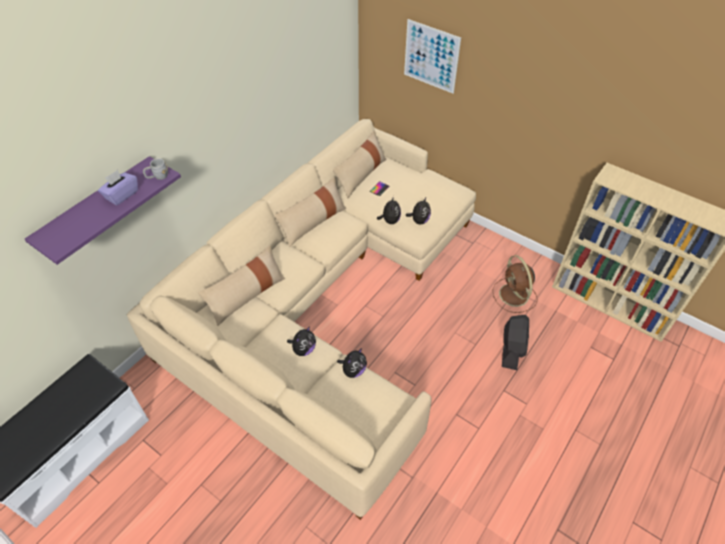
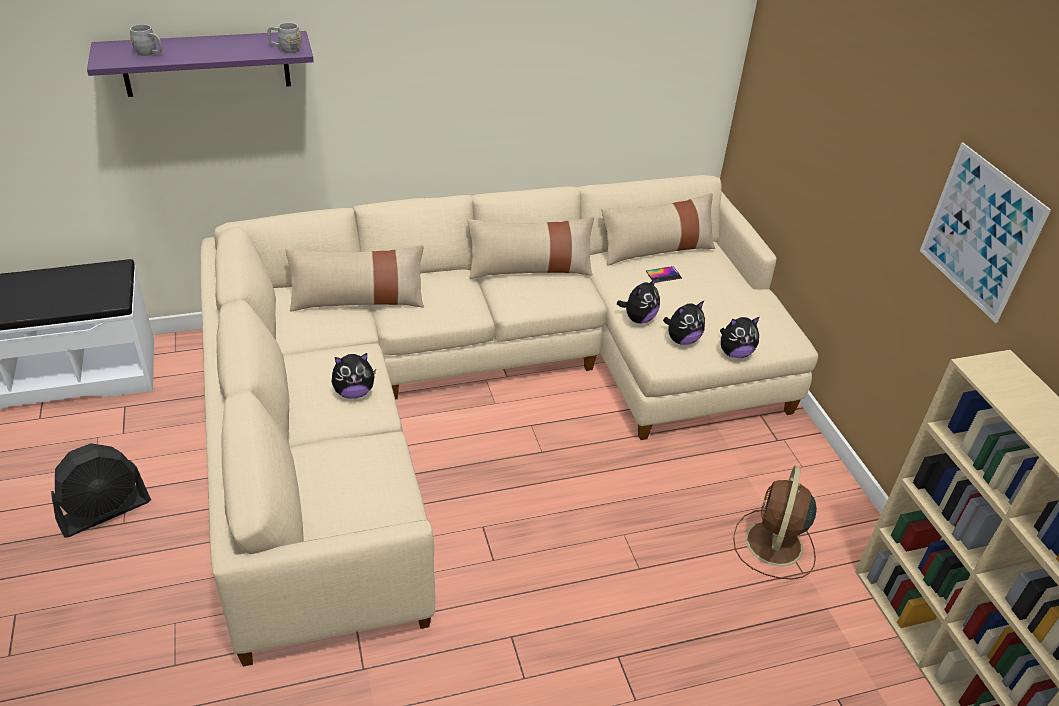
camera: 35 degrees right, 10 degrees down
purple tissue box [98,170,138,206] -> none
plush toy [337,348,367,378] -> plush toy moved to [720,317,760,358]
picture [404,19,461,94] -> picture moved to [920,142,1051,323]
black fan [502,315,529,370] -> black fan moved to [51,443,151,538]
none -> grey mug [130,24,162,56]

